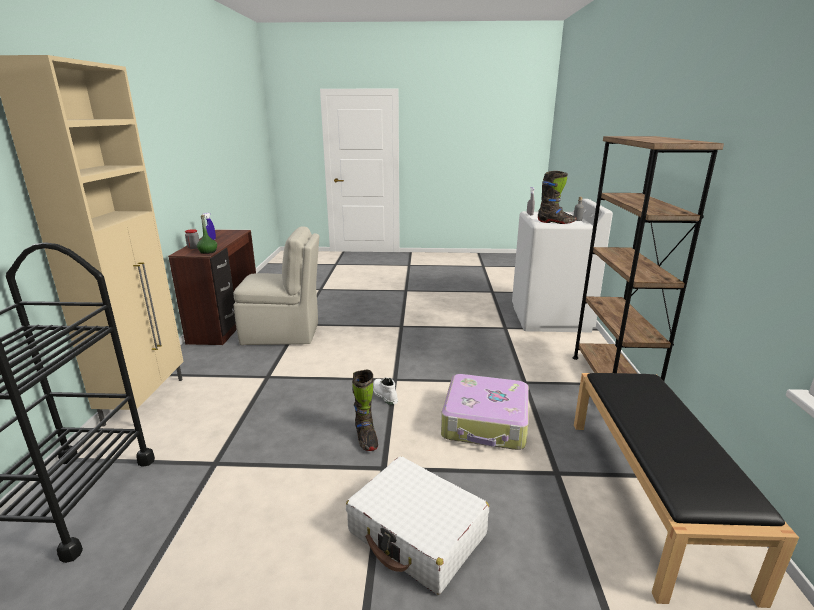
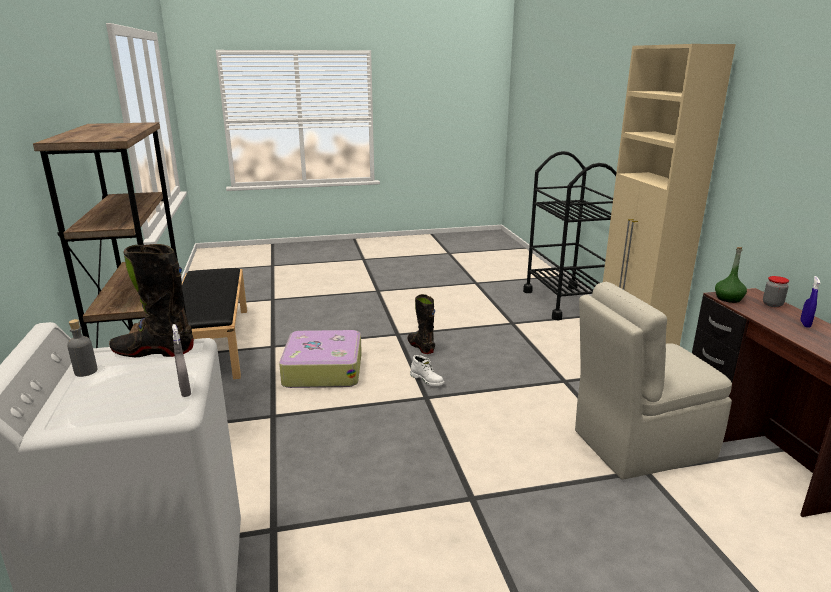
camera: 165 degrees right, 0 degrees up
white suitcase [346,456,489,594] -> none

